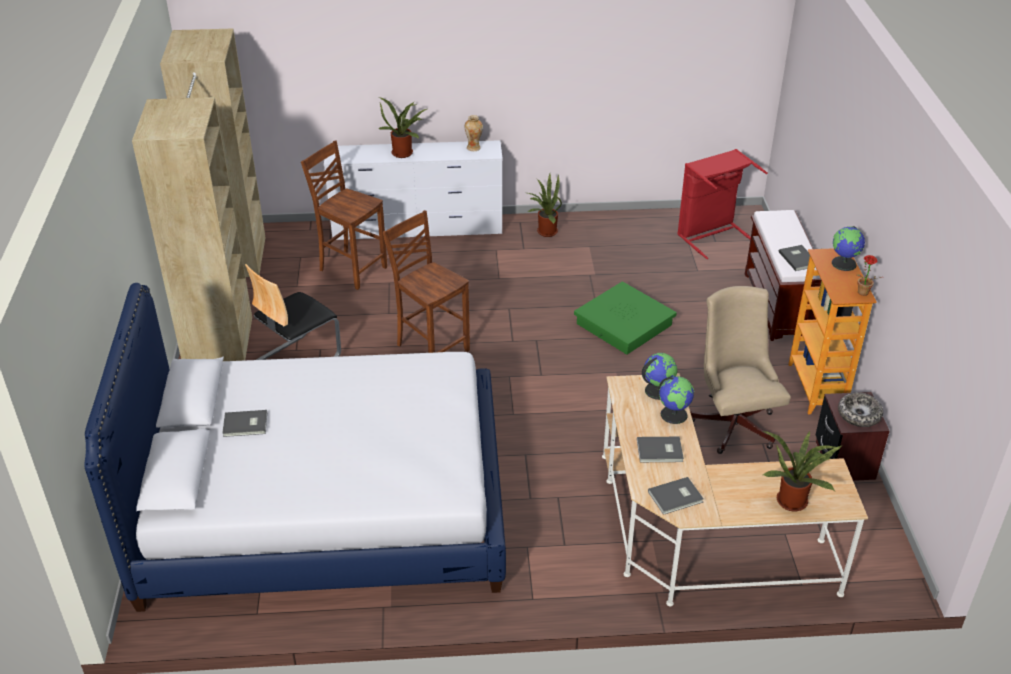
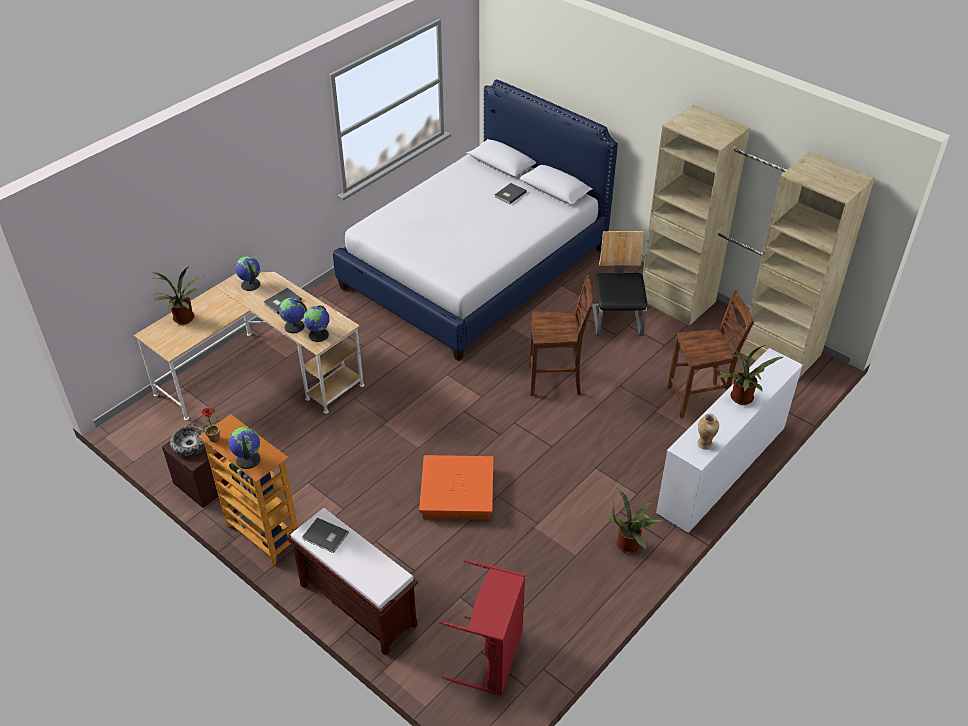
camera: 135 degrees right, 5 degrees up
green storage box [574,281,677,355] -> orange storage box [419,455,493,520]
grey book [648,477,704,515] -> globe [235,256,260,291]
beige office chair [690,286,791,454] -> none

